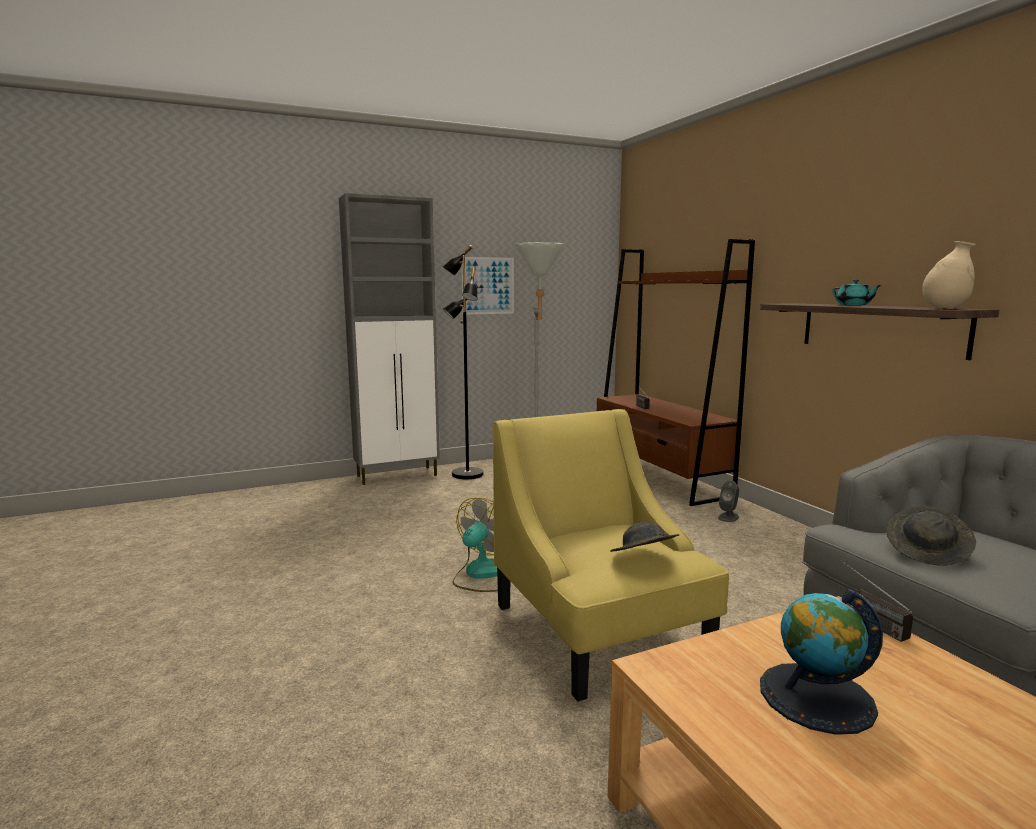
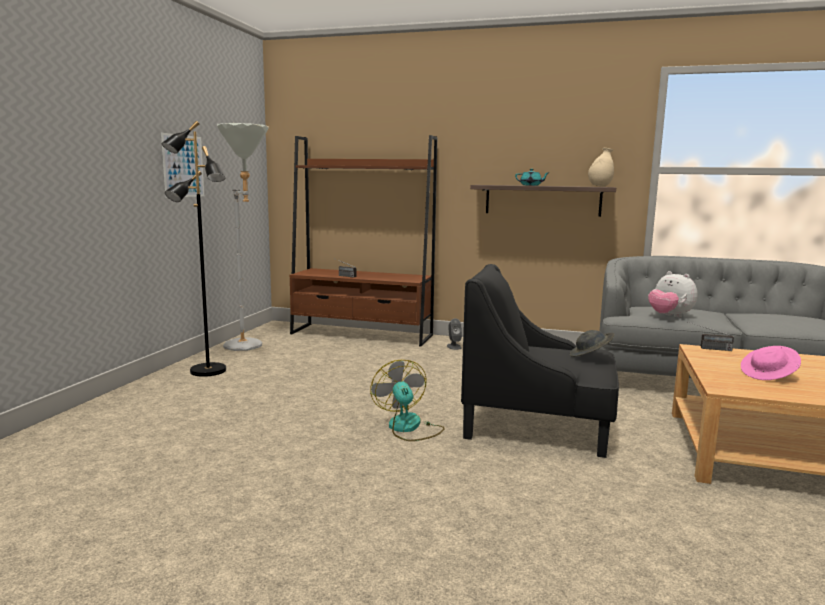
camera: 50 degrees left, 0 degrees up
grey cabinet [339,193,440,485] -> none
yellow armchair [493,409,729,702] -> black armchair [461,264,619,458]
globe [760,589,883,735] -> pink hat [741,346,801,380]
grey hat [886,506,976,566] -> plush toy [648,271,697,317]

